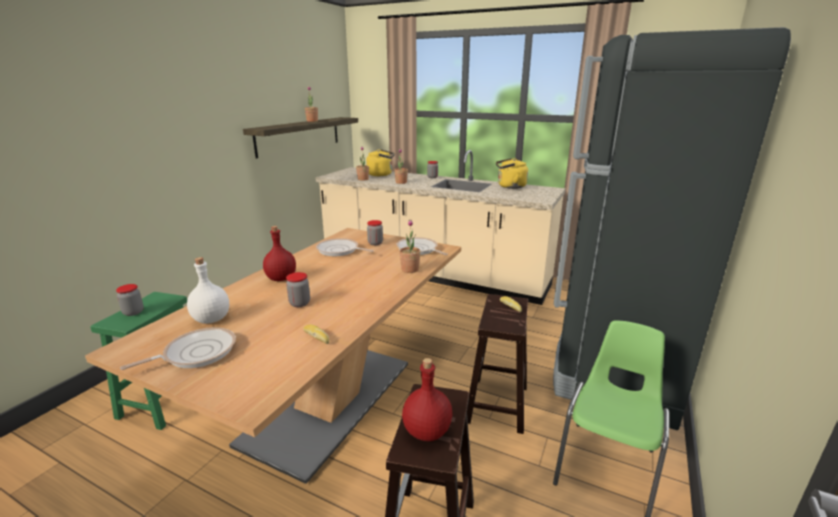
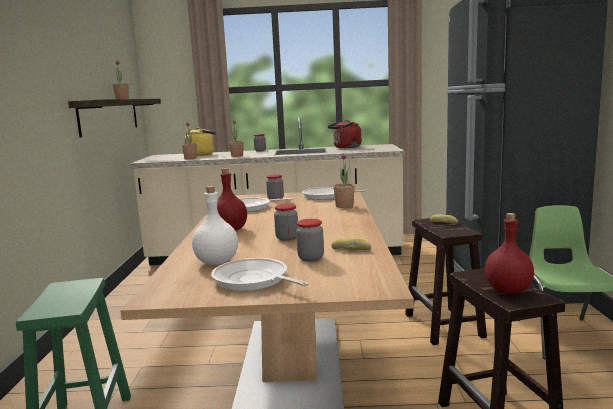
camera: 25 degrees left, 10 degrees down
jar [116,284,144,316] -> jar moved to [296,219,324,262]
frying pan [120,327,236,370] -> frying pan turned 75 degrees counterclockwise [211,258,309,291]
yellow kettle [496,158,528,189] -> red kettle [328,120,361,148]

